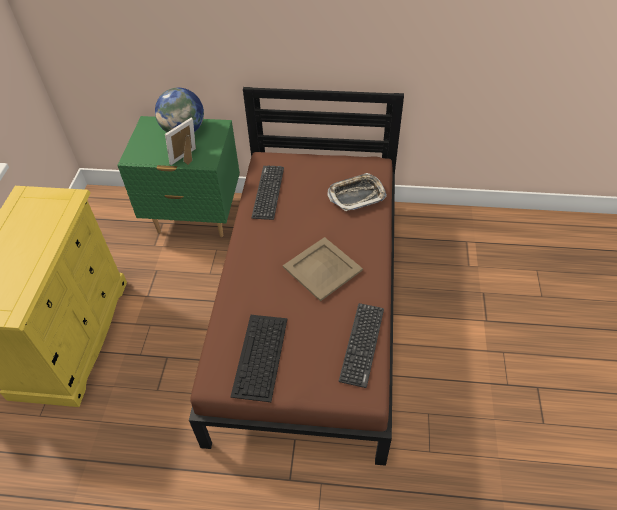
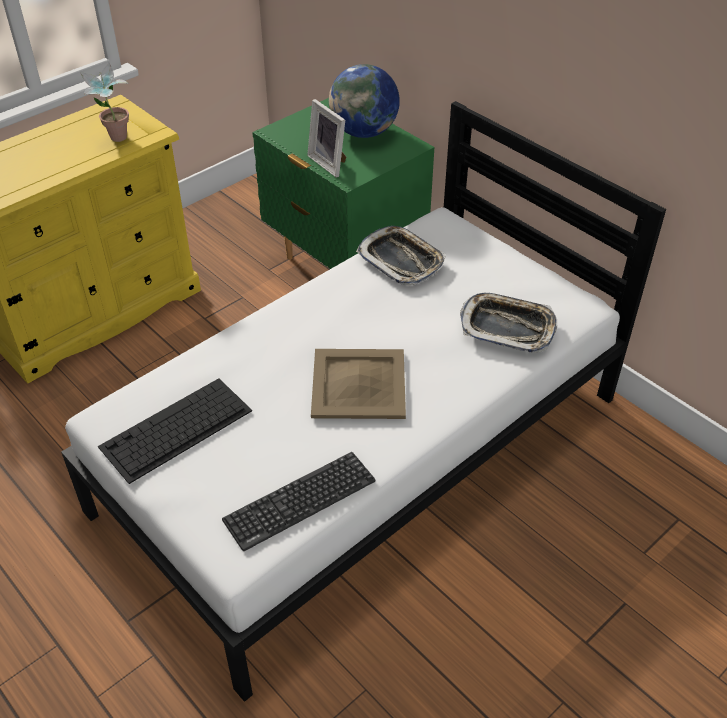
camera: 40 degrees right, 5 degrees down
picture frame [165,118,196,165] -> picture frame turned 120 degrees counterclockwise [307,99,346,178]
brown bed [189,87,404,466] -> white bed [61,101,666,702]
keyboard [251,166,284,220] -> tray [356,226,446,286]
none -> potted plant [80,62,129,142]

